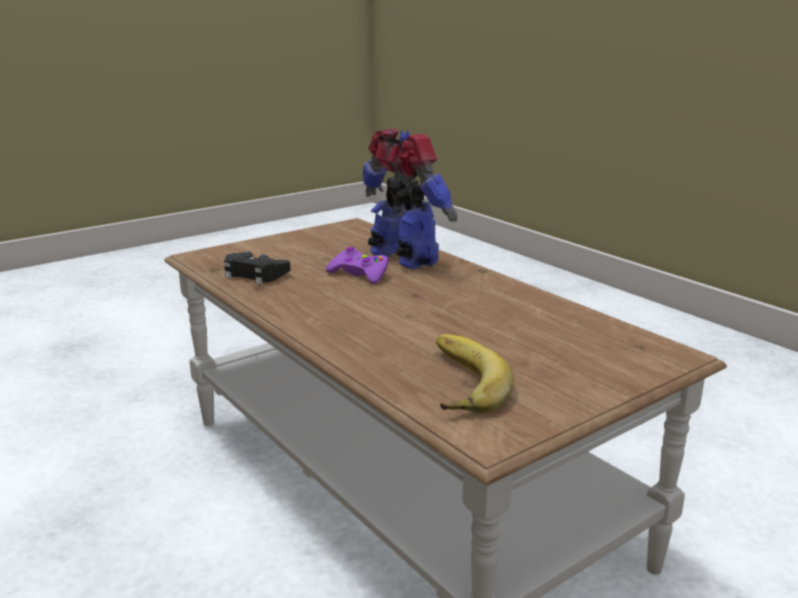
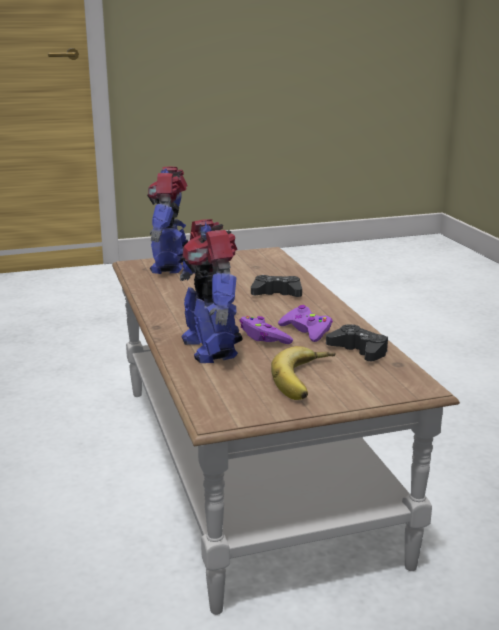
camera: 160 degrees left, 0 degrees up
banana [436,334,514,413] -> banana moved to [271,346,336,400]
none -> toy robot [147,166,188,274]
none -> black game controller [251,275,302,297]
none -> purple game controller [278,305,333,342]

